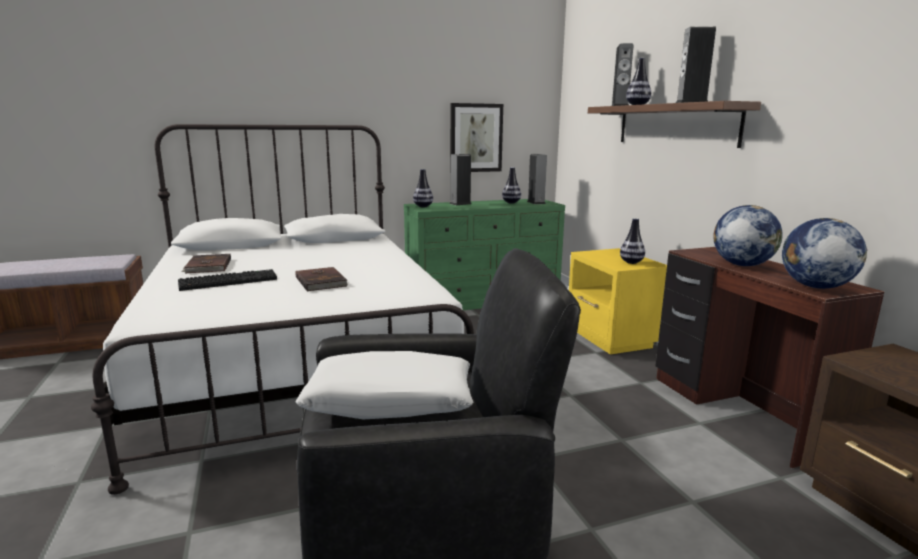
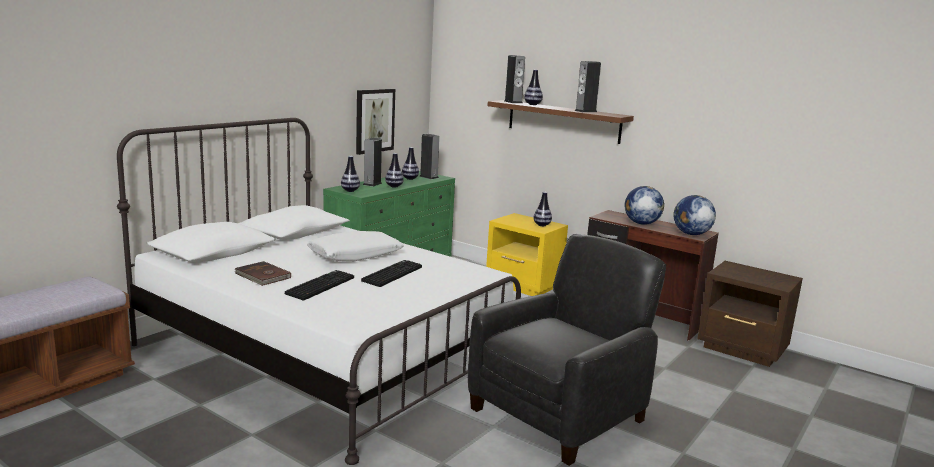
camera: 35 degrees left, 0 degrees up
brown book [295,267,348,292] -> keyboard [361,260,422,287]
white pillow [295,351,473,419] -> white pillow moved to [307,231,404,262]
none -> vase [385,153,404,187]

